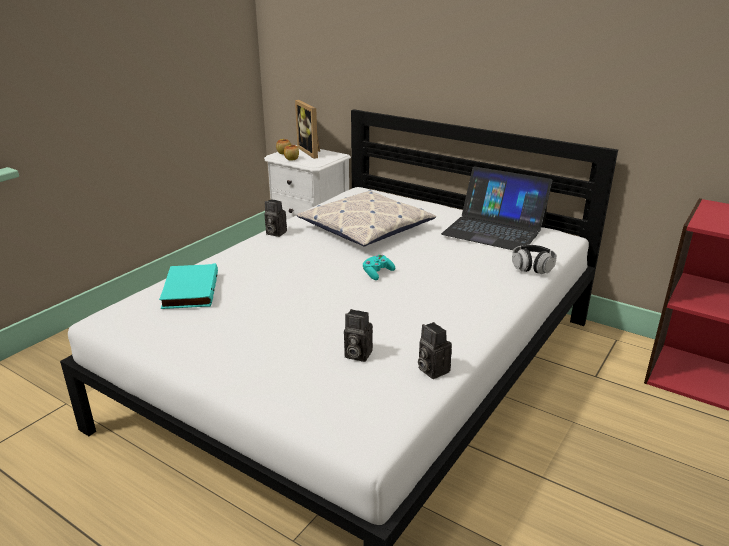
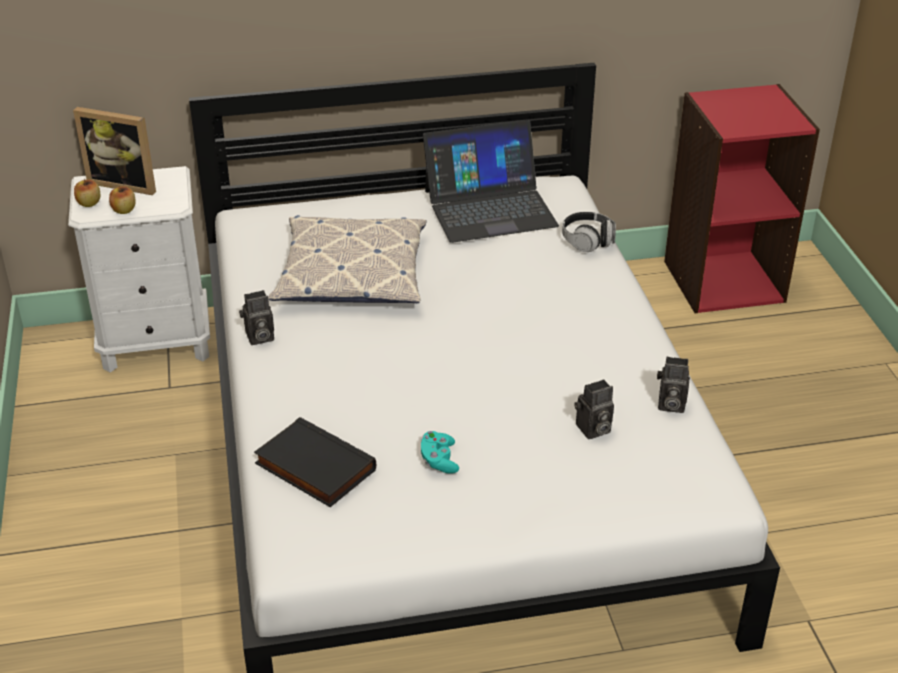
camera: 45 degrees left, 10 degrees up
turquoise book [159,263,218,309] -> black book [254,417,376,507]
turquoise game controller [363,254,395,280] -> turquoise game controller moved to [421,431,459,474]

